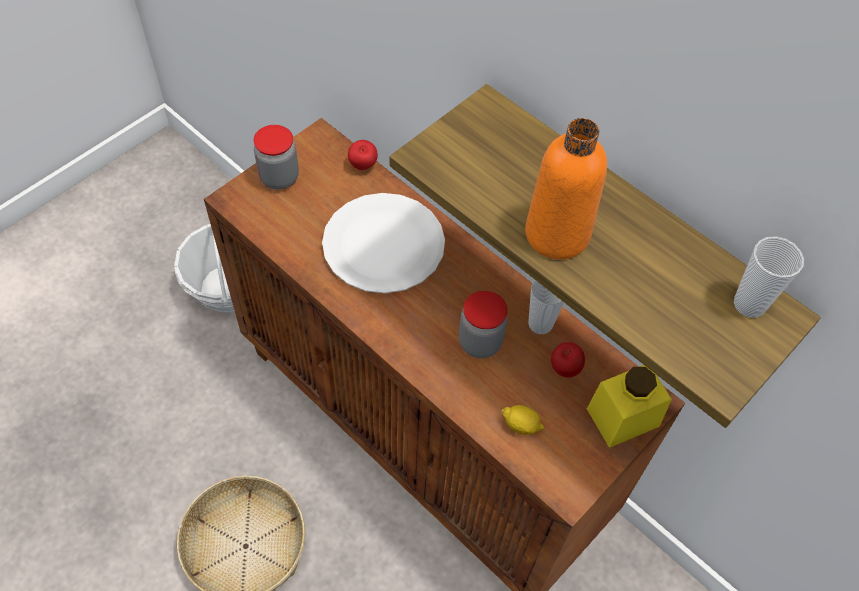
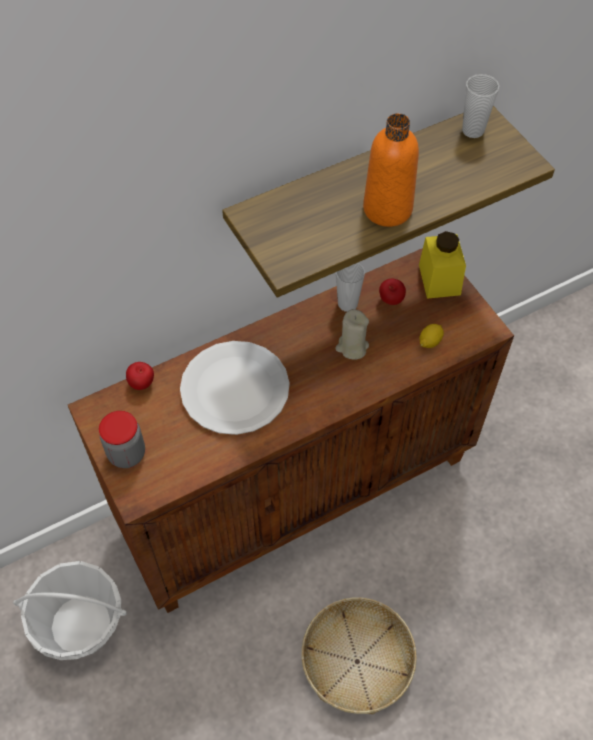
camera: 70 degrees left, 0 degrees up
jar [459,291,508,358] -> beige candle [335,309,369,359]

